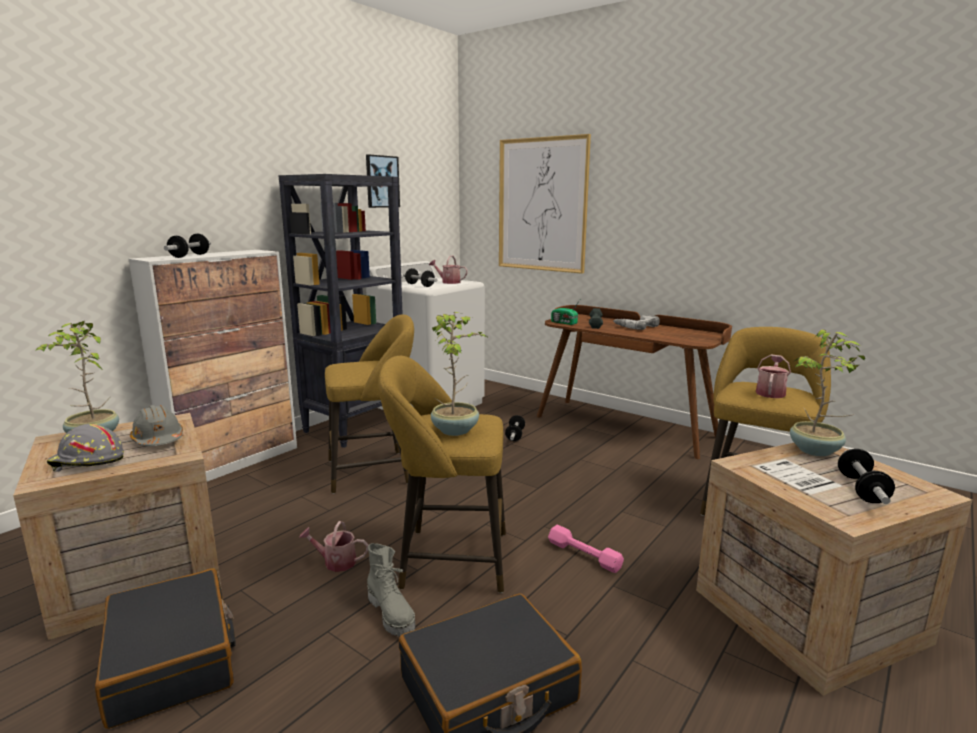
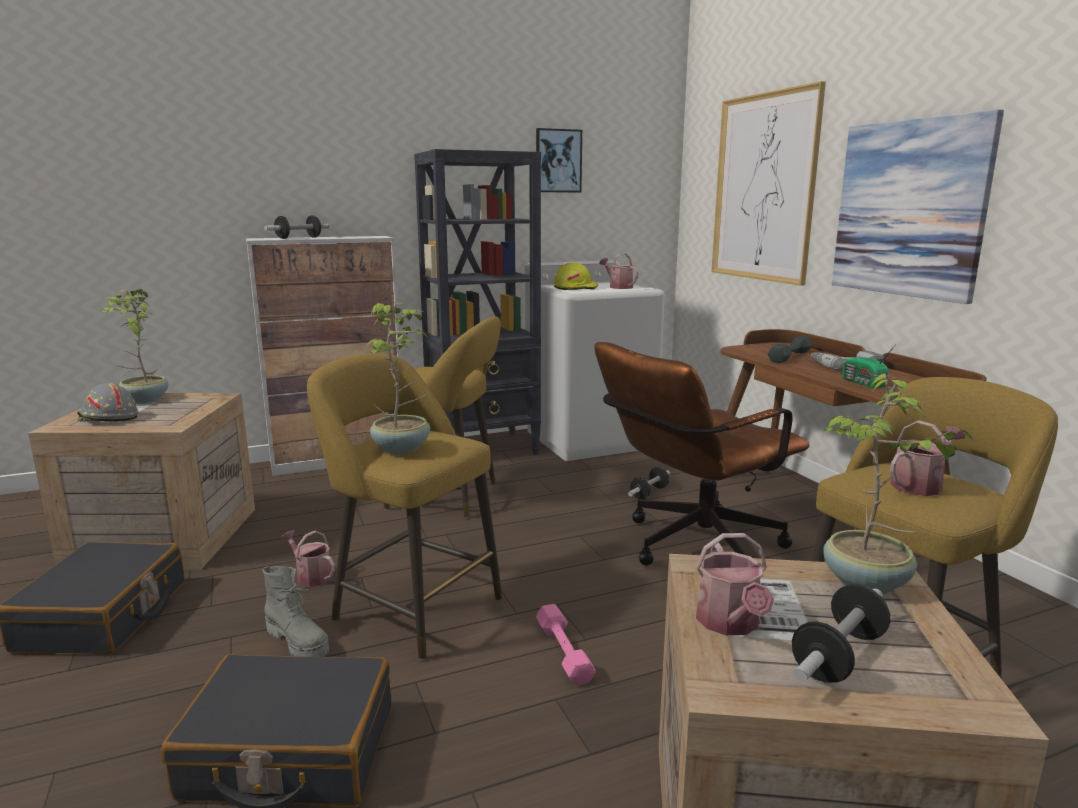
camera: 30 degrees right, 0 degrees up
grey hard hat [130,405,183,446] -> none
grey boot [367,543,416,636] -> grey boot turned 45 degrees counterclockwise [262,566,330,657]
dumbbell [403,268,437,287] -> yellow hard hat [554,262,598,290]
radio [551,300,580,325] -> radio moved to [842,344,896,388]
none -> brown office chair [595,342,810,566]
none -> watering can [696,533,774,635]
none -> picture [832,109,1004,304]

